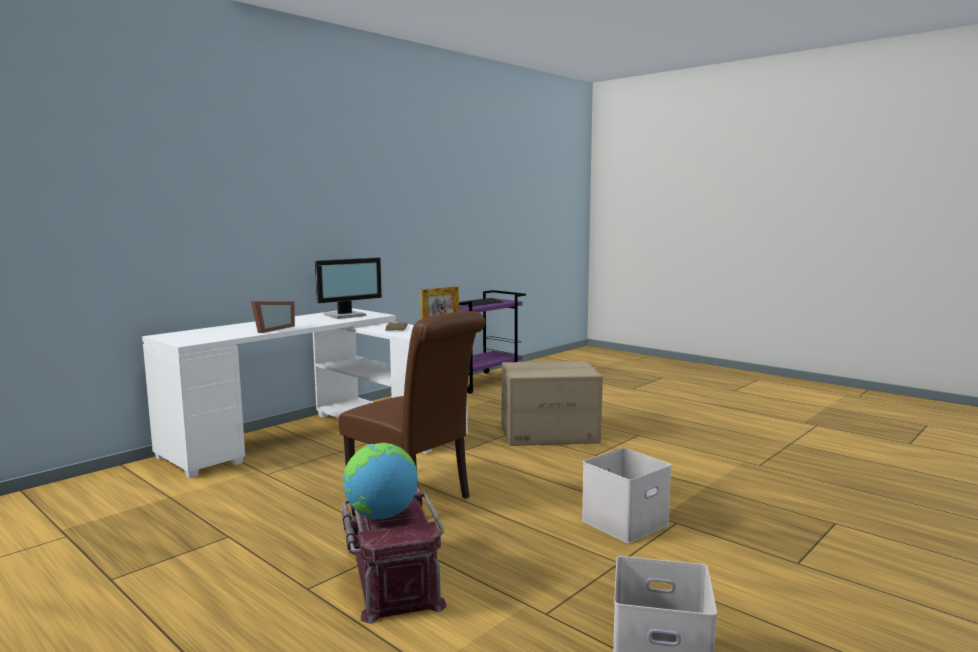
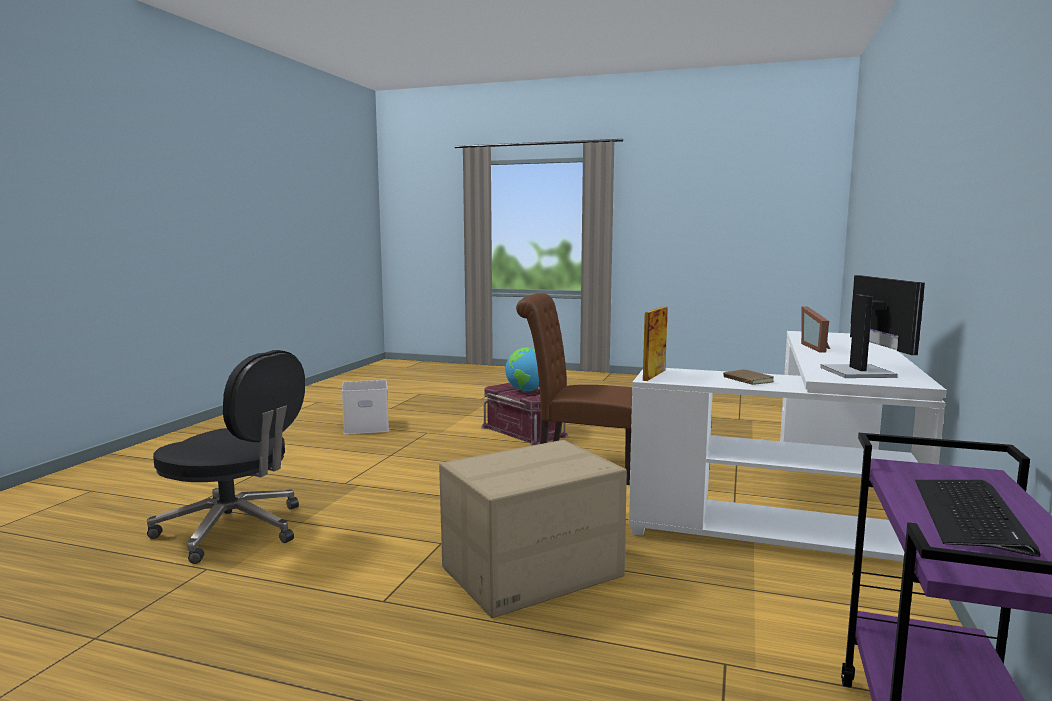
camera: 155 degrees right, 0 degrees up
monitor [315,257,382,319] -> monitor turned 150 degrees clockwise [820,275,925,378]
white storage box [582,448,672,544] -> none
none -> black office chair [147,350,305,564]

